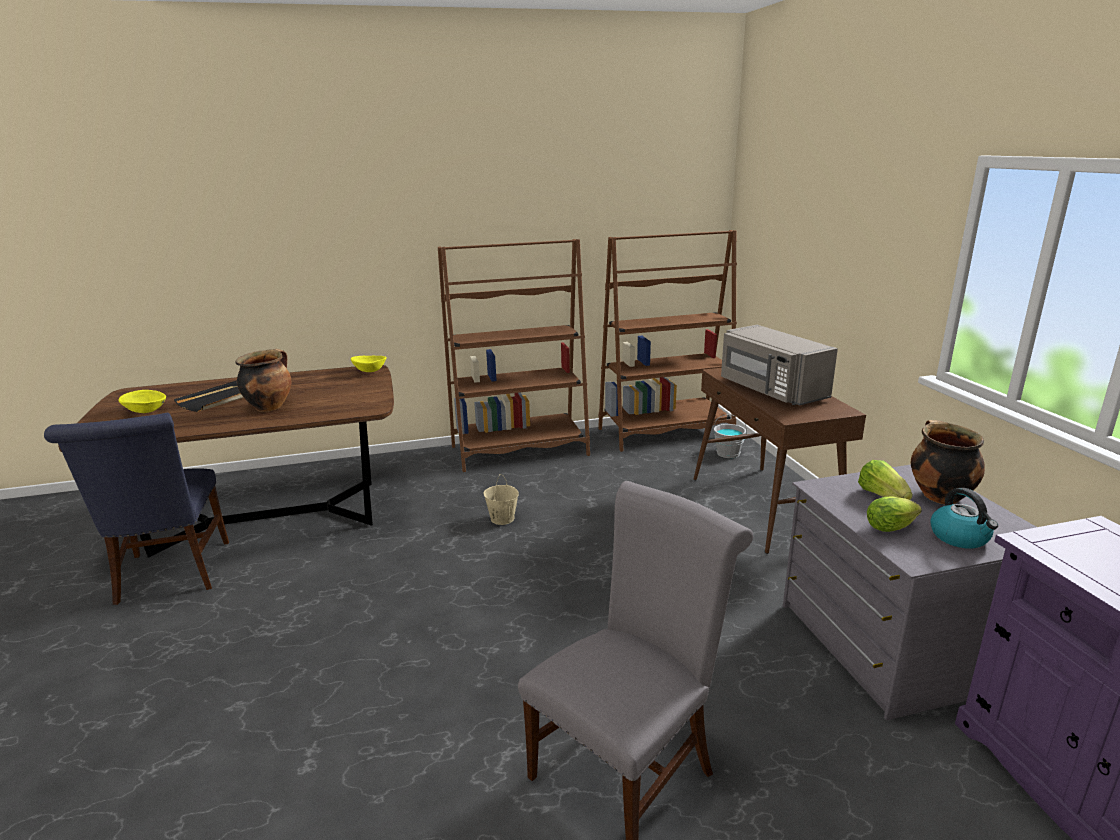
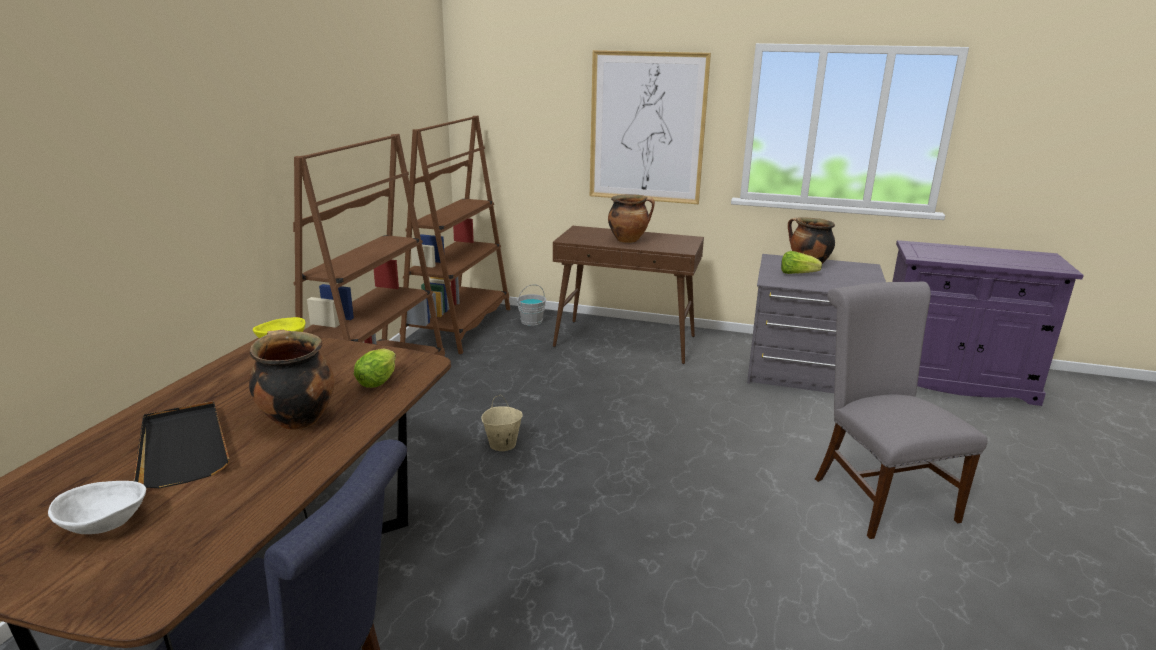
camera: 60 degrees left, 0 degrees up
yellow bowl [118,390,166,413] -> white bowl [48,481,146,534]
grey microwave [721,325,838,405] -> cooking pot [608,194,655,243]
lettuce [867,496,922,532] -> lettuce moved to [354,349,396,388]
kettle [930,488,998,549] -> none
none -> picture [590,50,711,204]

